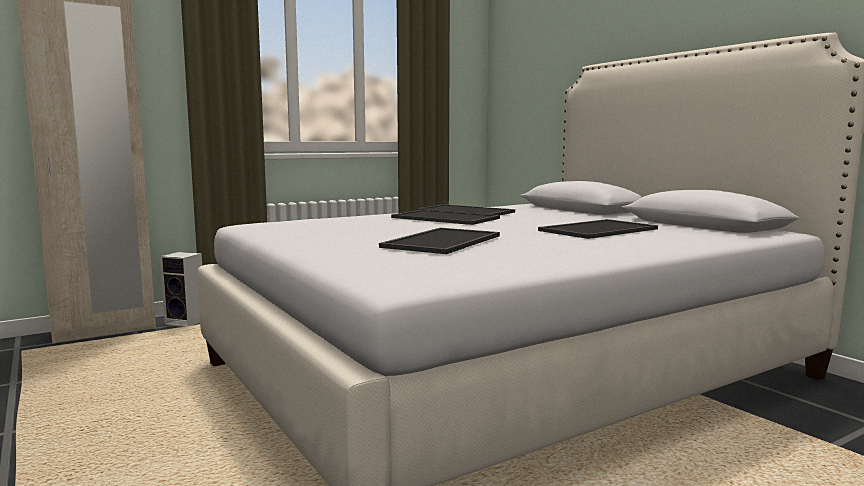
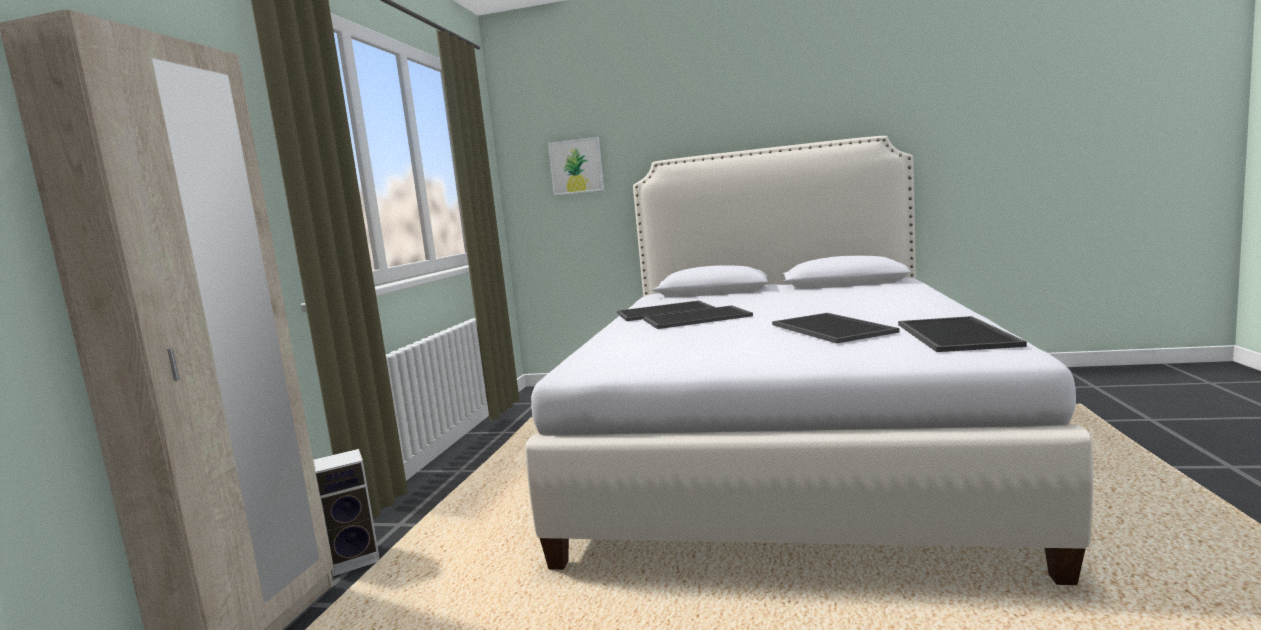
camera: 45 degrees left, 0 degrees up
tray [538,219,658,239] -> tray moved to [898,316,1027,352]
none -> picture [548,137,604,196]

